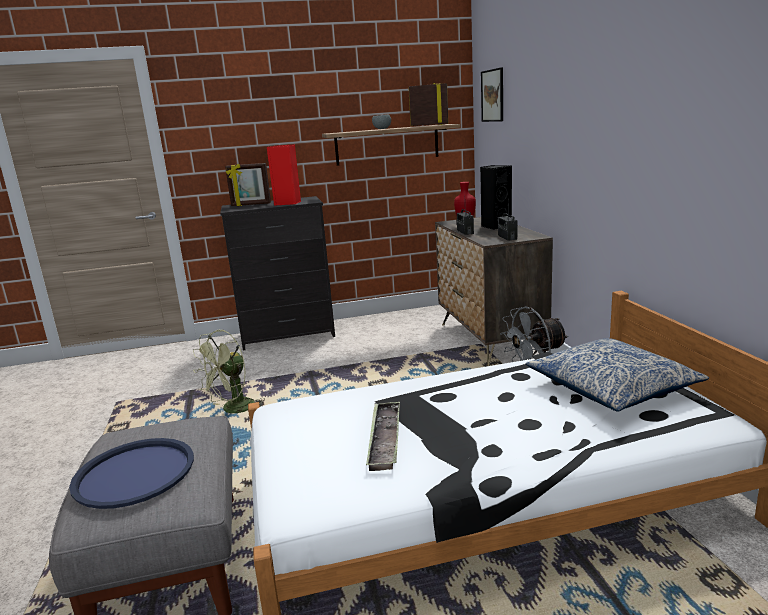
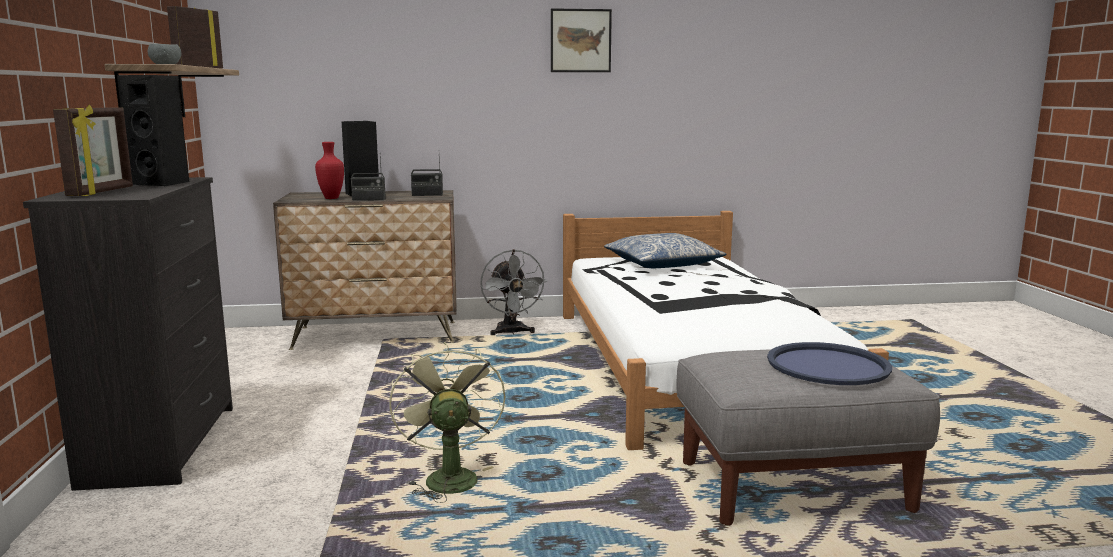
camera: 85 degrees left, 5 degrees down
green fan [193,330,265,413] -> green fan turned 150 degrees counterclockwise [389,342,506,503]
red speaker [267,144,301,206] -> black speaker [117,75,189,186]
tray [366,402,400,471] -> none
picture [481,67,503,122] -> picture moved to [551,8,612,72]

